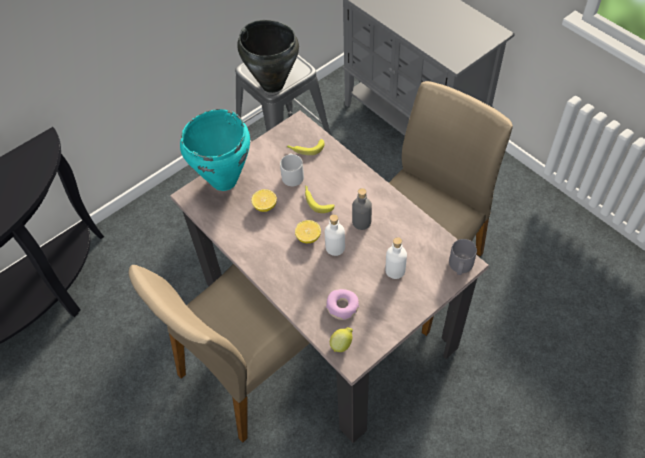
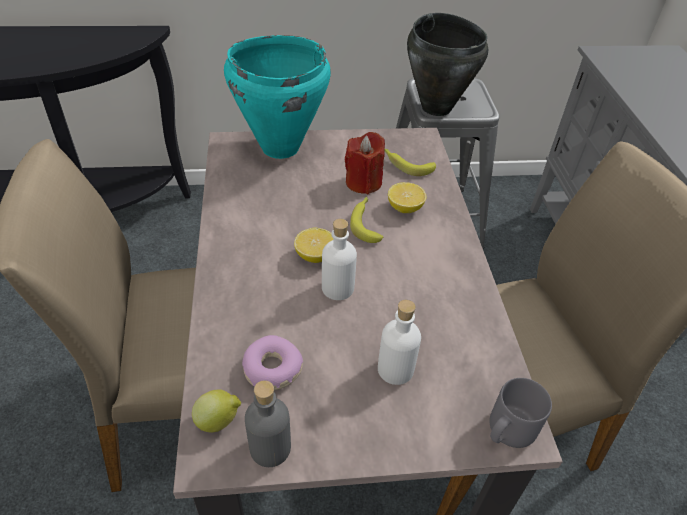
camera: 30 degrees right, 10 degrees down
lemon [251,189,277,212] -> lemon moved to [388,182,426,213]
grey mug [280,153,304,186] -> red candle [345,132,385,195]
grey bottle [352,188,372,230] -> grey bottle moved to [245,380,291,467]

